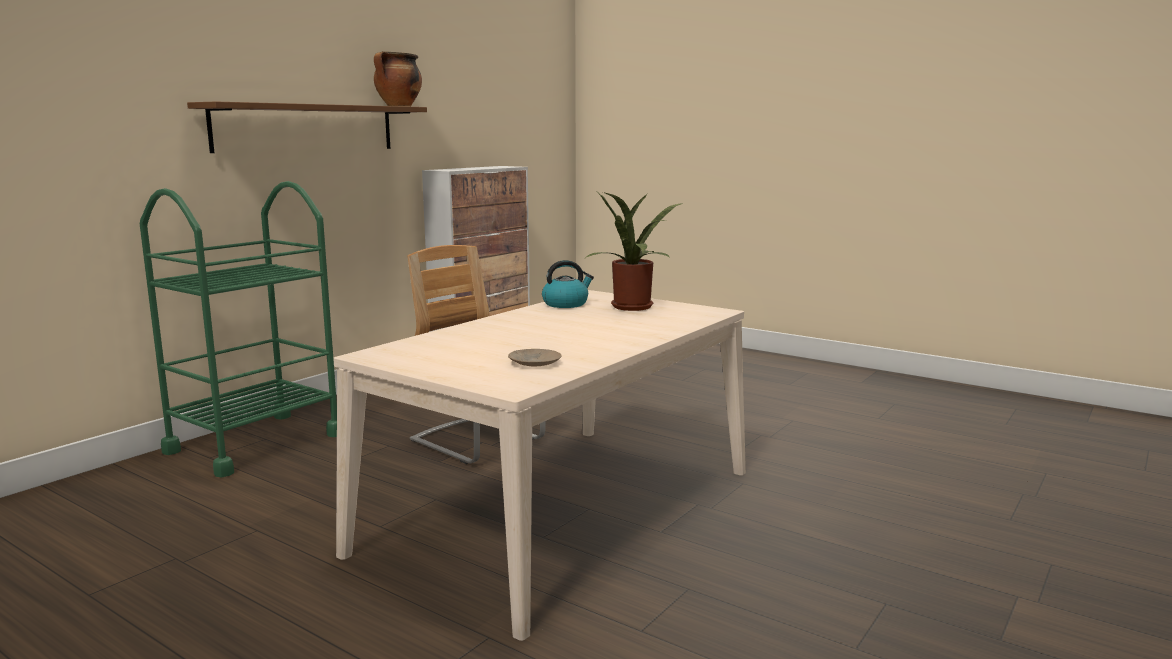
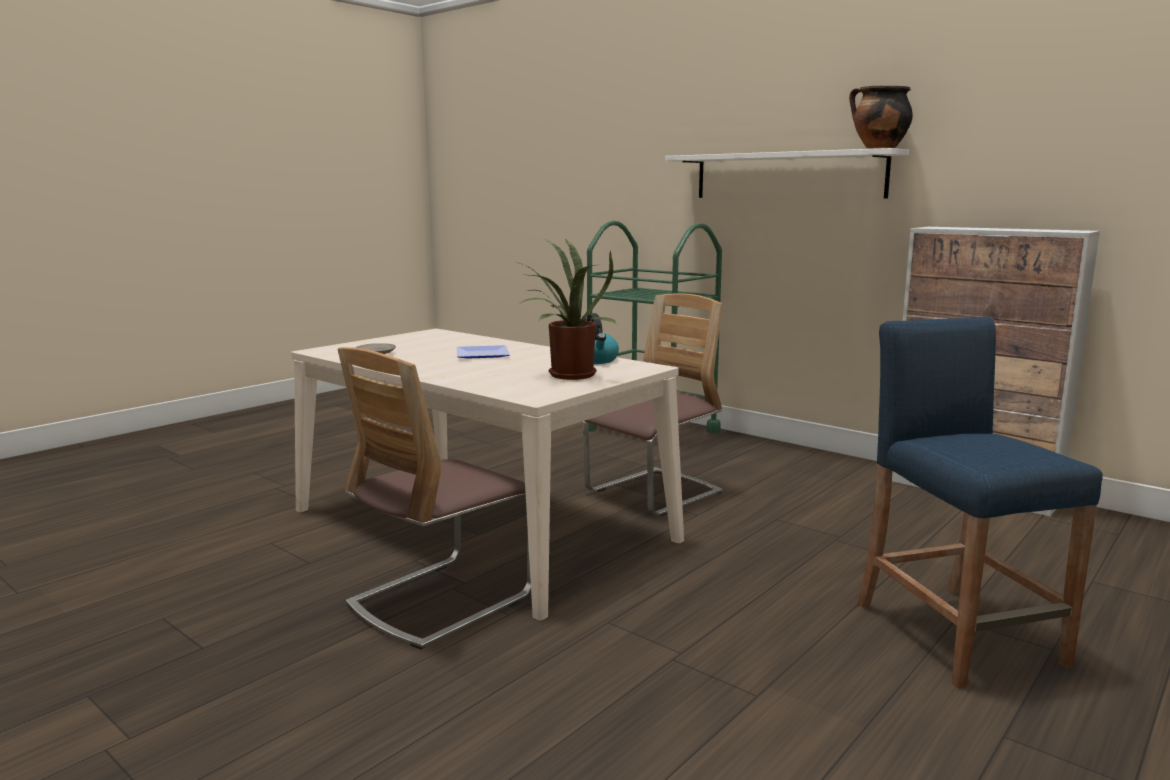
camera: 95 degrees right, 0 degrees up
brown shelf [187,101,427,153] -> white shelf [665,148,909,199]
none -> chair [338,347,531,650]
none -> plate [456,345,510,359]
none -> blue stool [858,316,1103,689]

